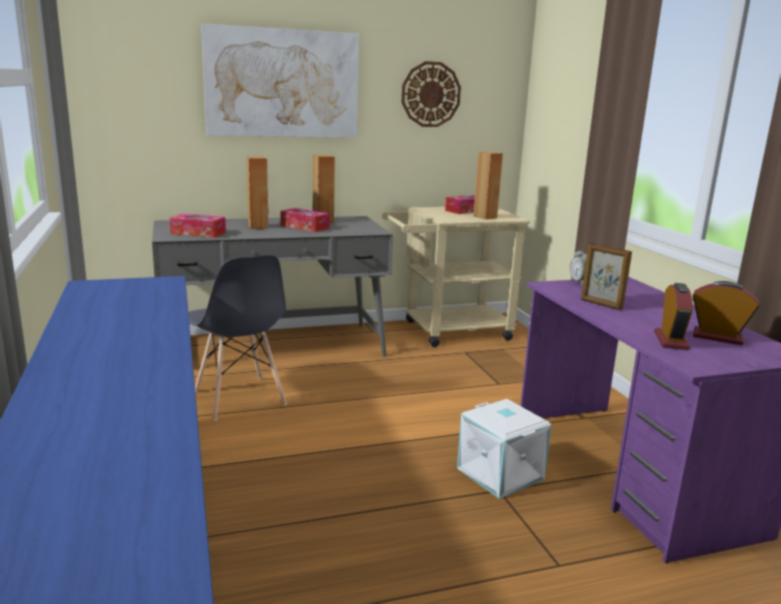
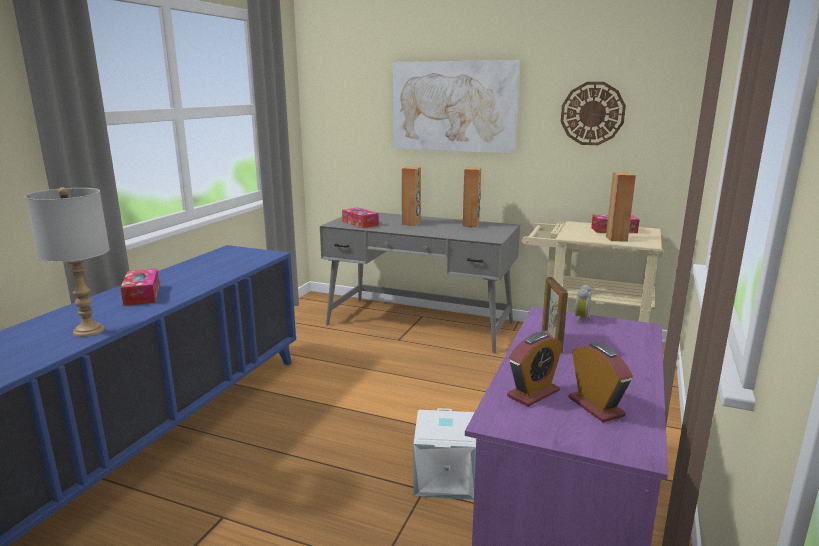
camera: 40 degrees right, 0 degrees up
grey chair [188,255,287,421] -> none
tissue box [280,208,330,232] -> tissue box moved to [120,269,159,306]
none -> grey table lamp [25,187,110,337]

